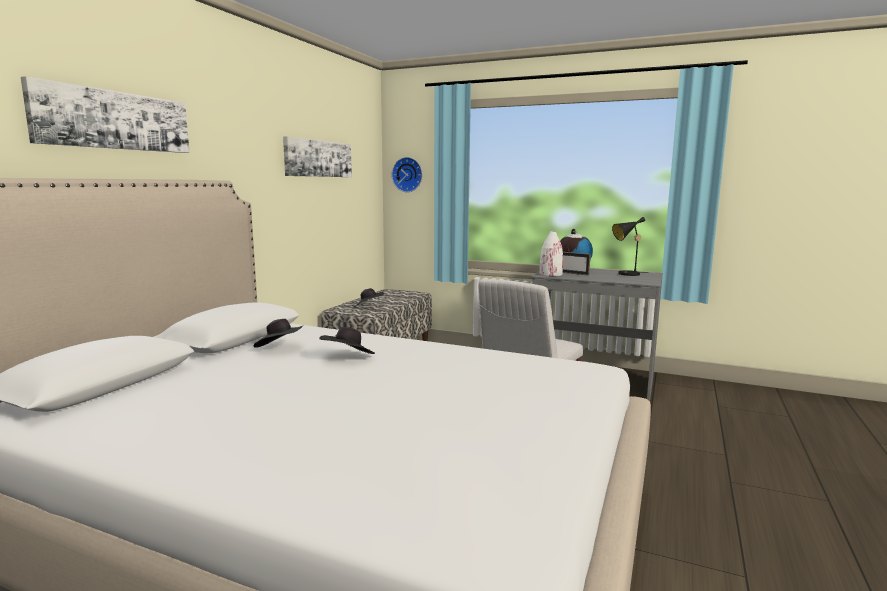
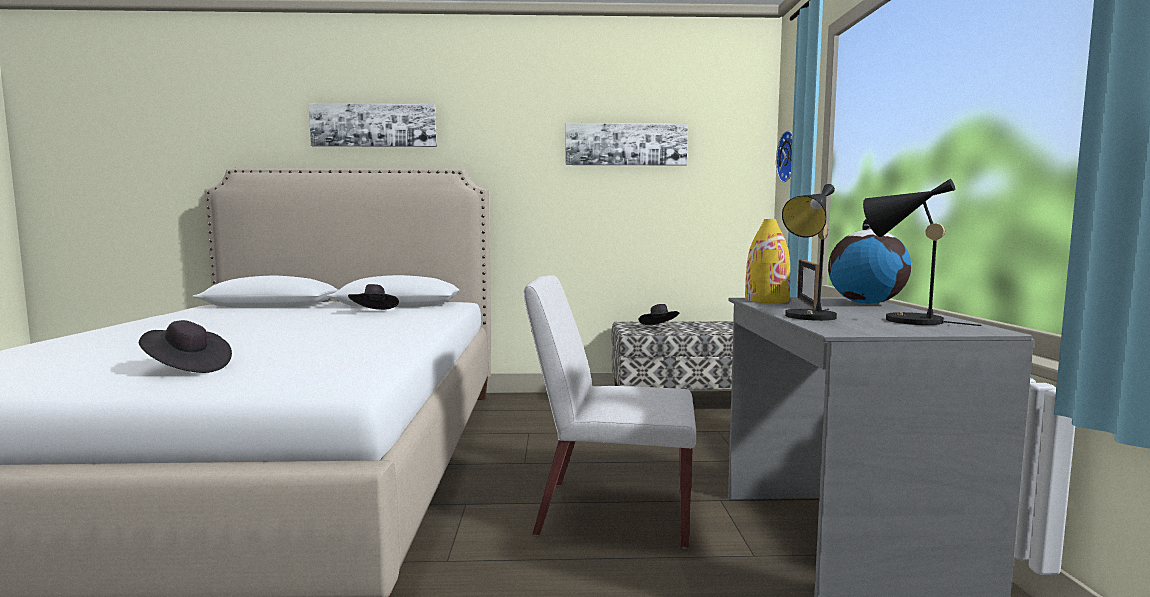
camera: 65 degrees right, 5 degrees down
black hat [319,327,375,354] -> black hat moved to [139,320,232,373]
white vase [540,231,563,276] -> yellow vase [745,219,790,303]
none -> black table lamp [782,184,837,321]

